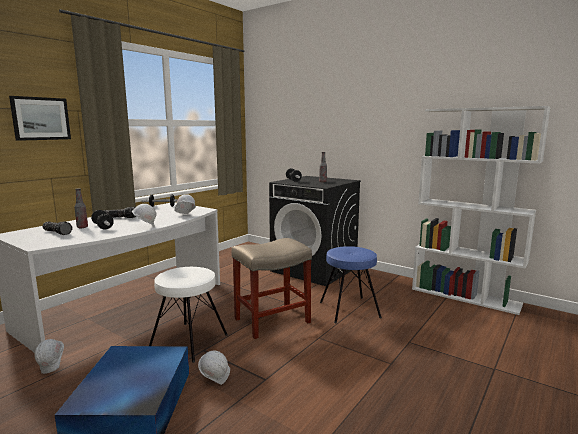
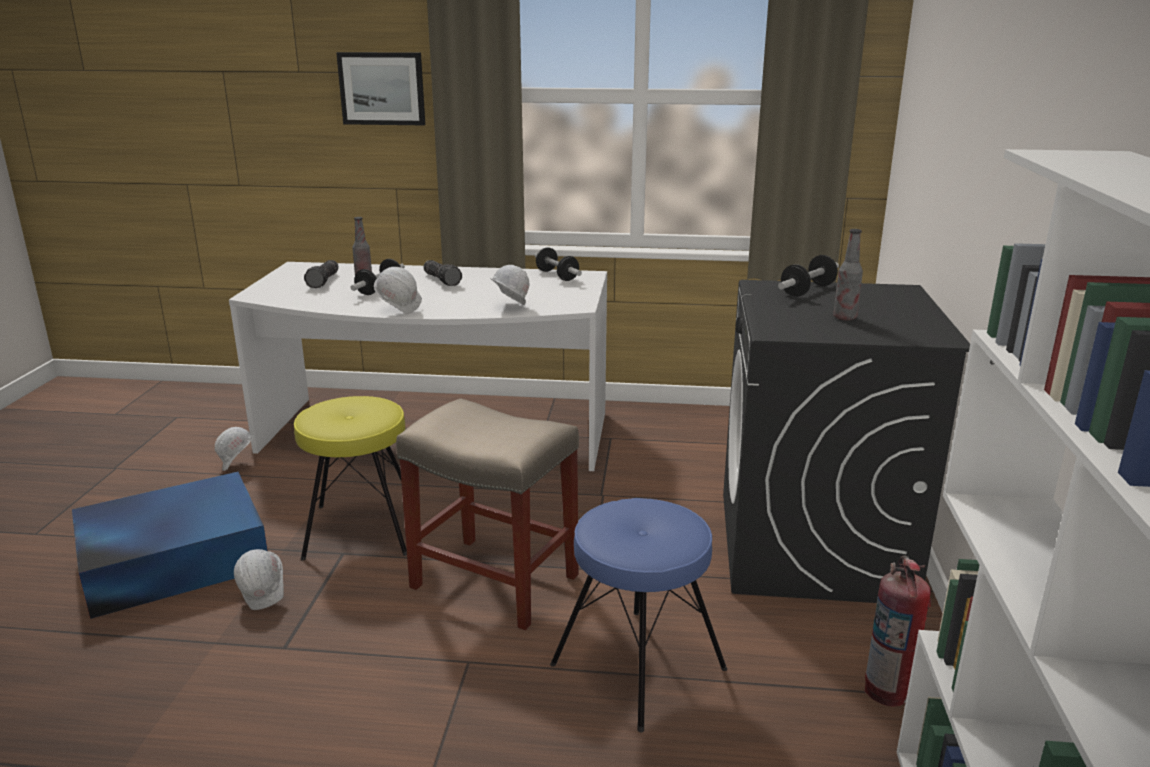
camera: 60 degrees right, 10 degrees up
white stool [149,267,228,363] -> yellow stool [294,396,407,560]
none -> fire extinguisher [864,555,931,707]

